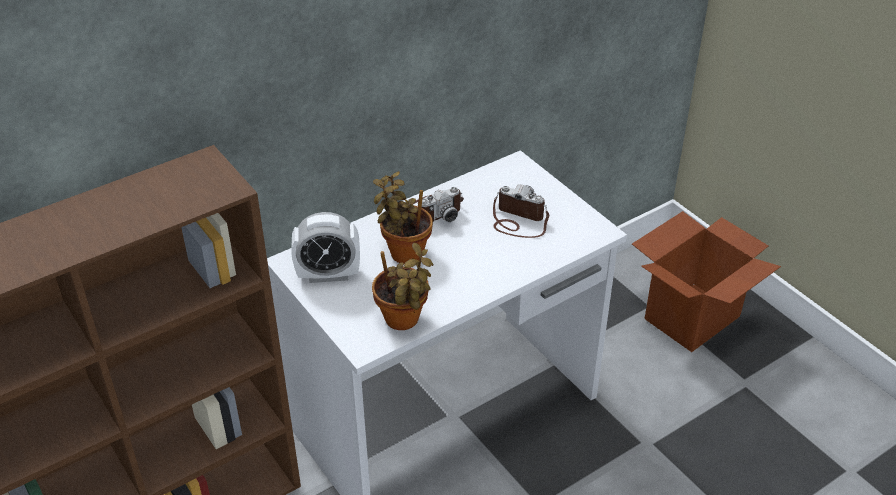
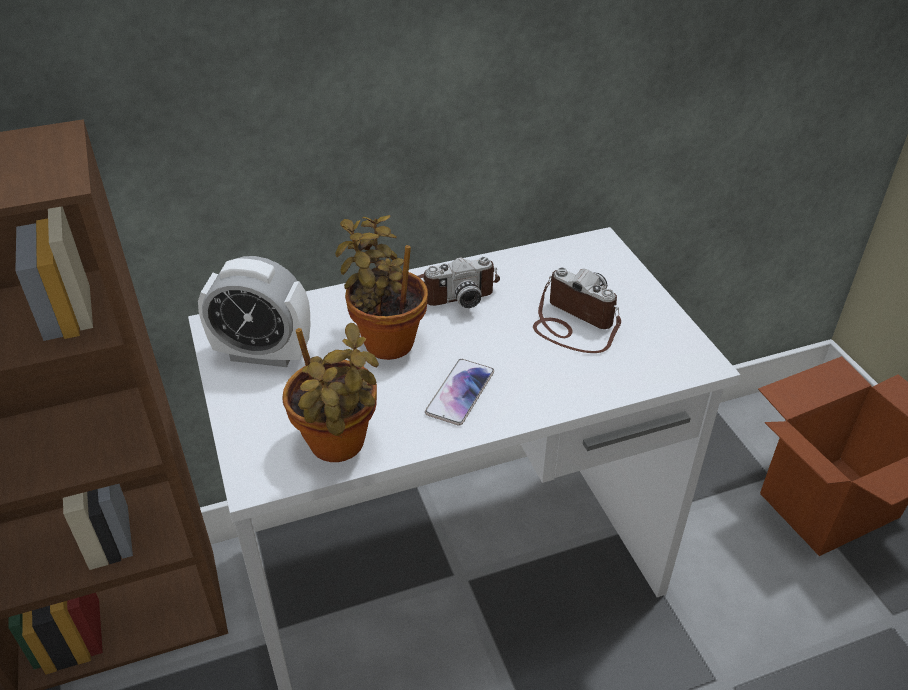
camera: 15 degrees right, 0 degrees up
none -> phone [425,359,494,426]

